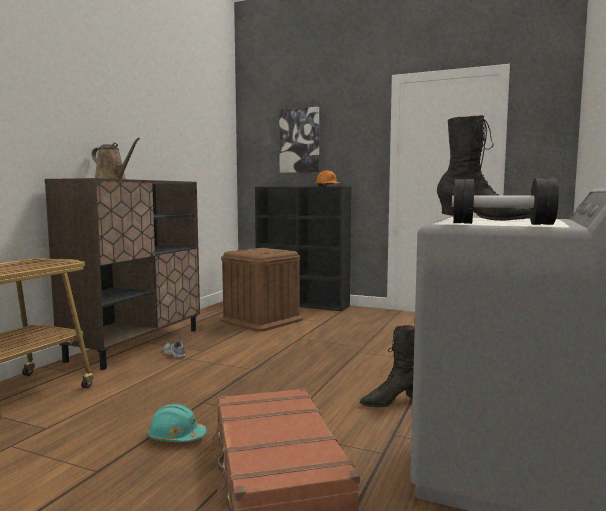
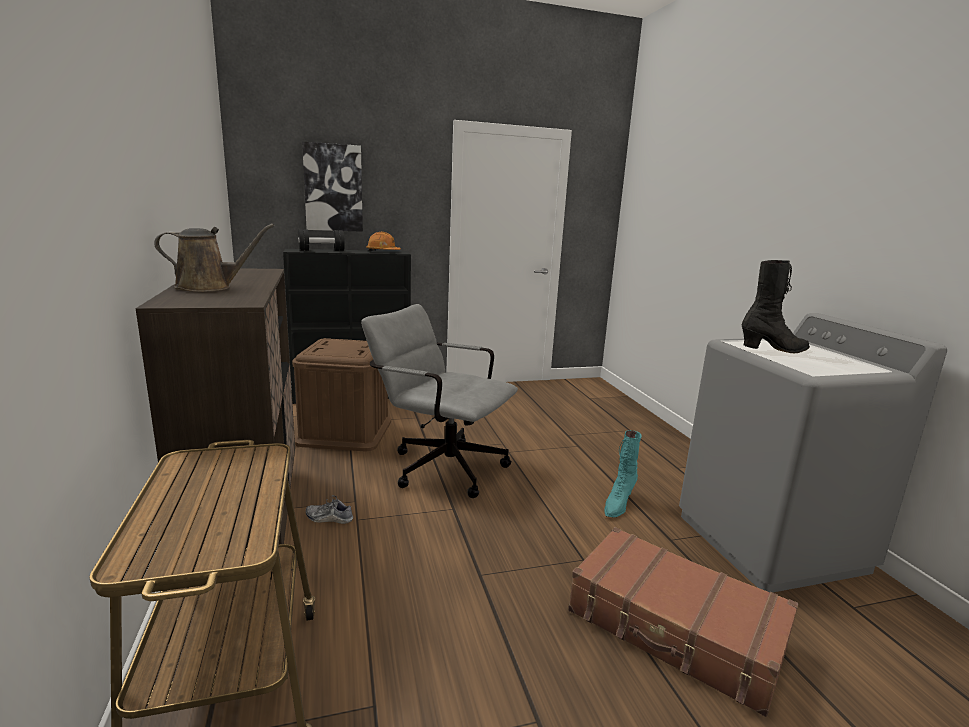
camera: 40 degrees left, 10 degrees up
turquoise hard hat [147,403,207,442] -> none
black boot [359,325,415,407] -> turquoise boot [605,430,642,517]
black dumbbell [452,178,559,225] -> black dumbbell moved to [298,229,345,251]
none -> grey office chair [361,304,518,498]

